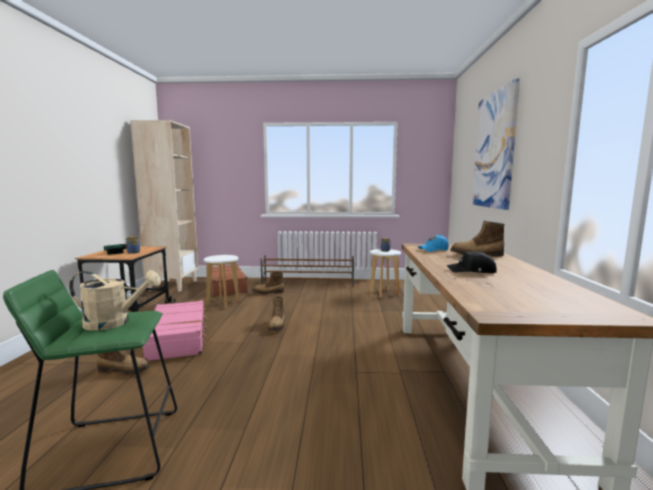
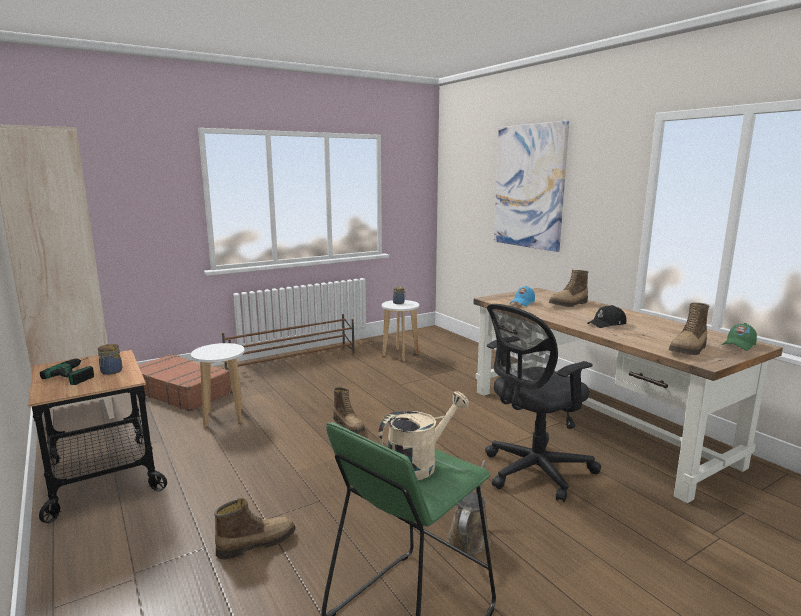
camera: 35 degrees left, 5 degrees up
pink suitcase [143,300,208,361] -> none
boot [252,272,284,294] -> boot moved to [669,303,709,355]
none -> brown watering can [447,460,491,555]
none -> black office chair [485,304,601,502]
none -> green cap [722,323,757,351]

